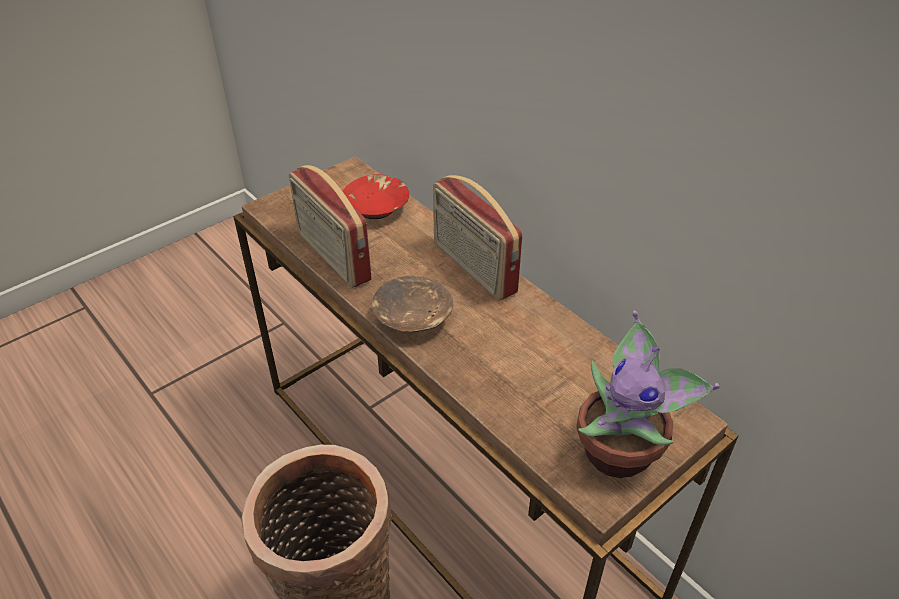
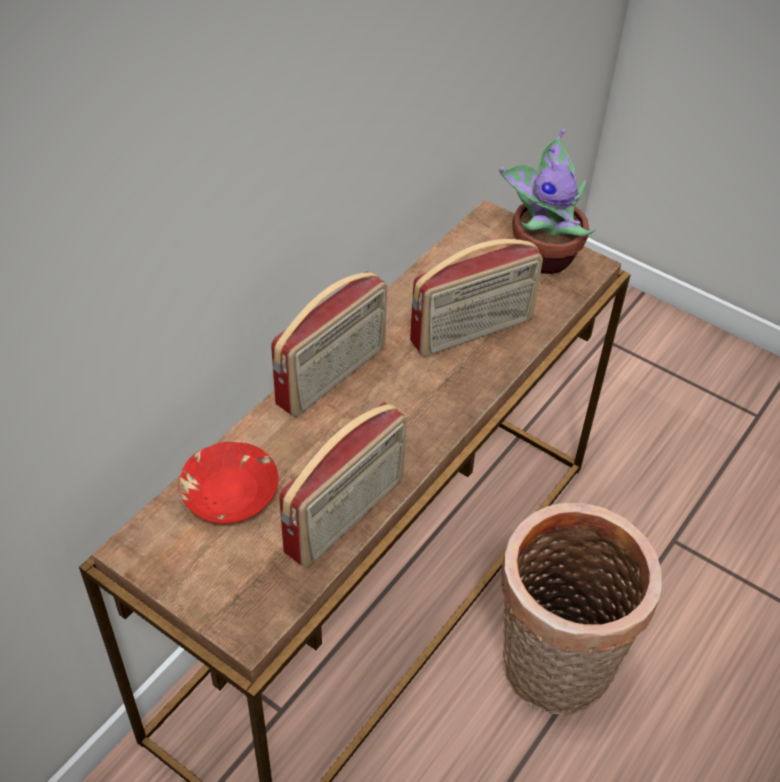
camera: 105 degrees left, 5 degrees up
brown bowl [372,276,453,332] -> none
none -> radio [410,239,543,357]

